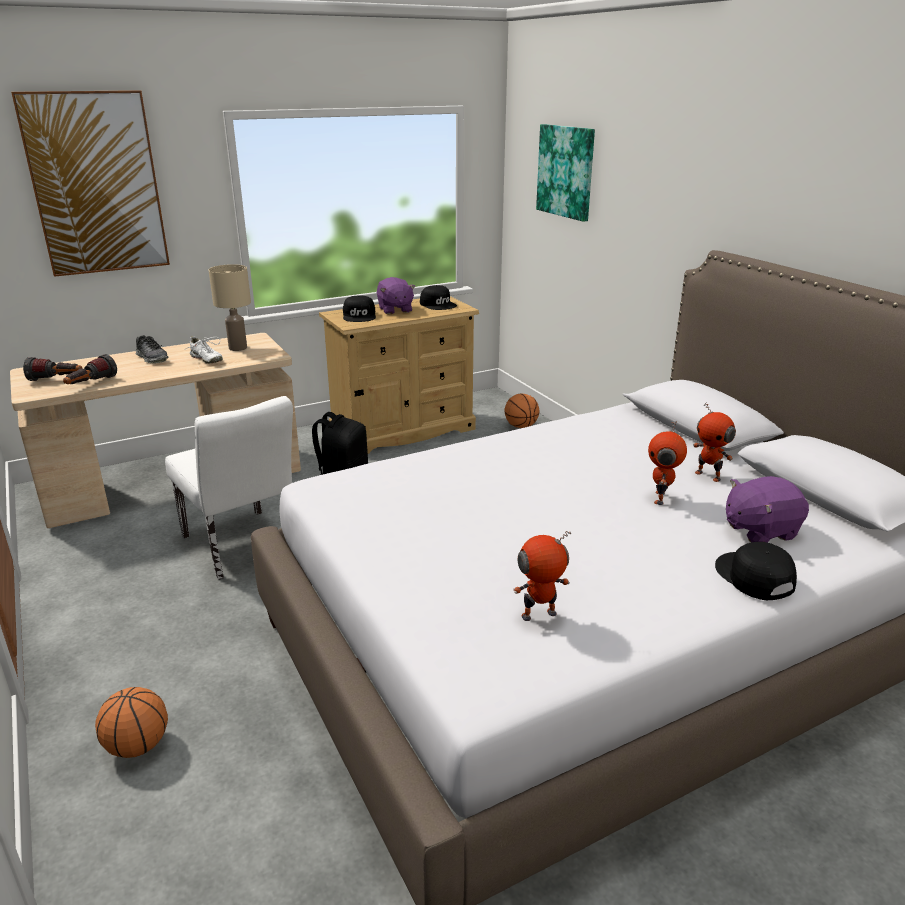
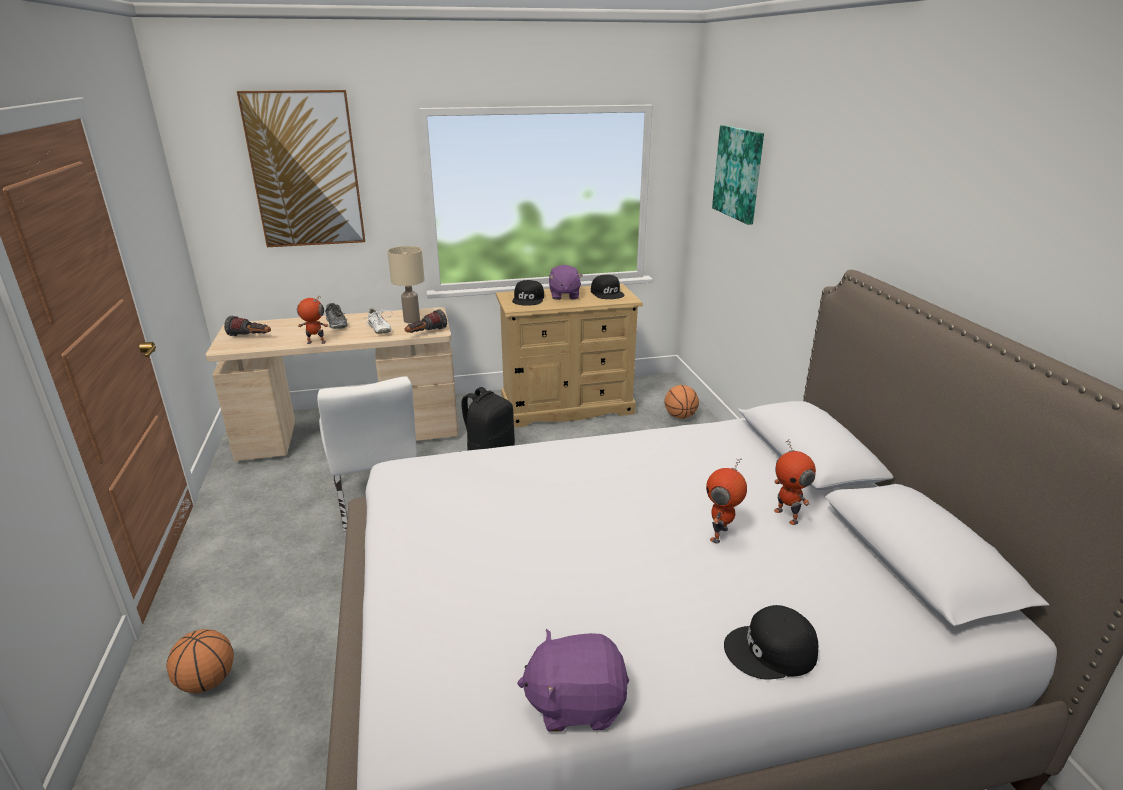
camera: 15 degrees right, 0 degrees up
flashlight [63,354,117,384] -> flashlight moved to [405,309,447,333]
toy robot [513,531,571,621] -> toy robot moved to [297,296,328,344]
black cap [715,542,797,600] -> black cap turned 90 degrees counterclockwise [724,605,818,680]
purple plush toy [726,476,809,543] -> purple plush toy moved to [517,629,629,732]

